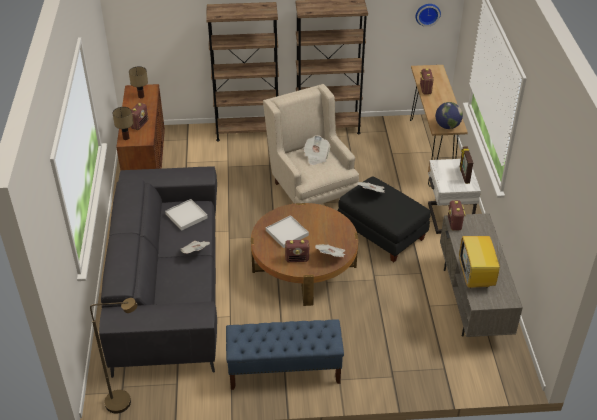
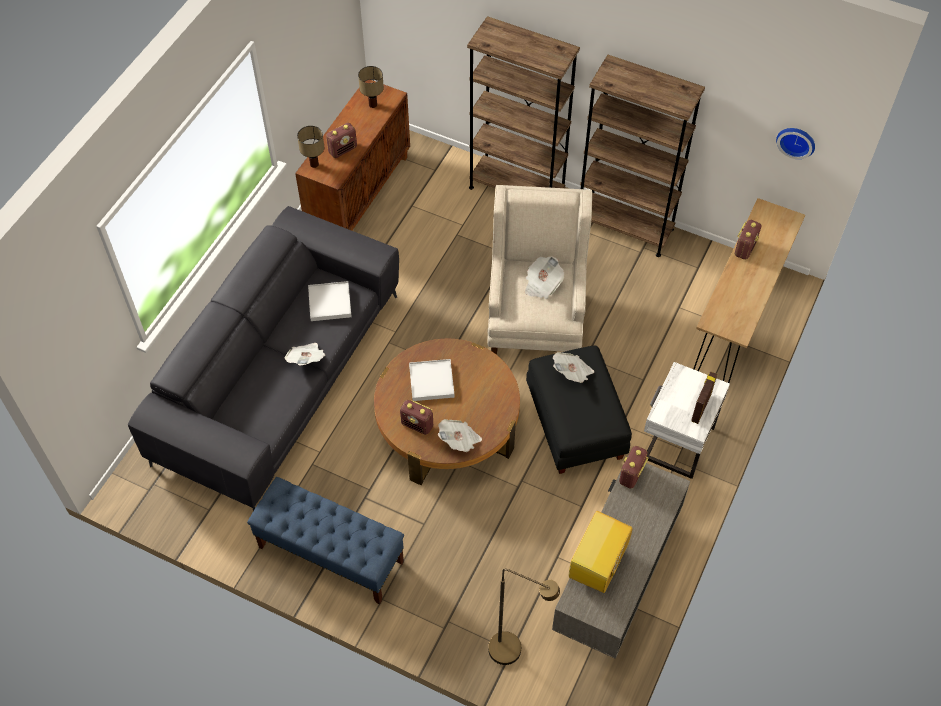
camera: 30 degrees right, 15 degrees up
brown floor lamp [90,298,137,413] -> brown floor lamp moved to [488,569,560,665]
globe [435,102,463,129] -> none

